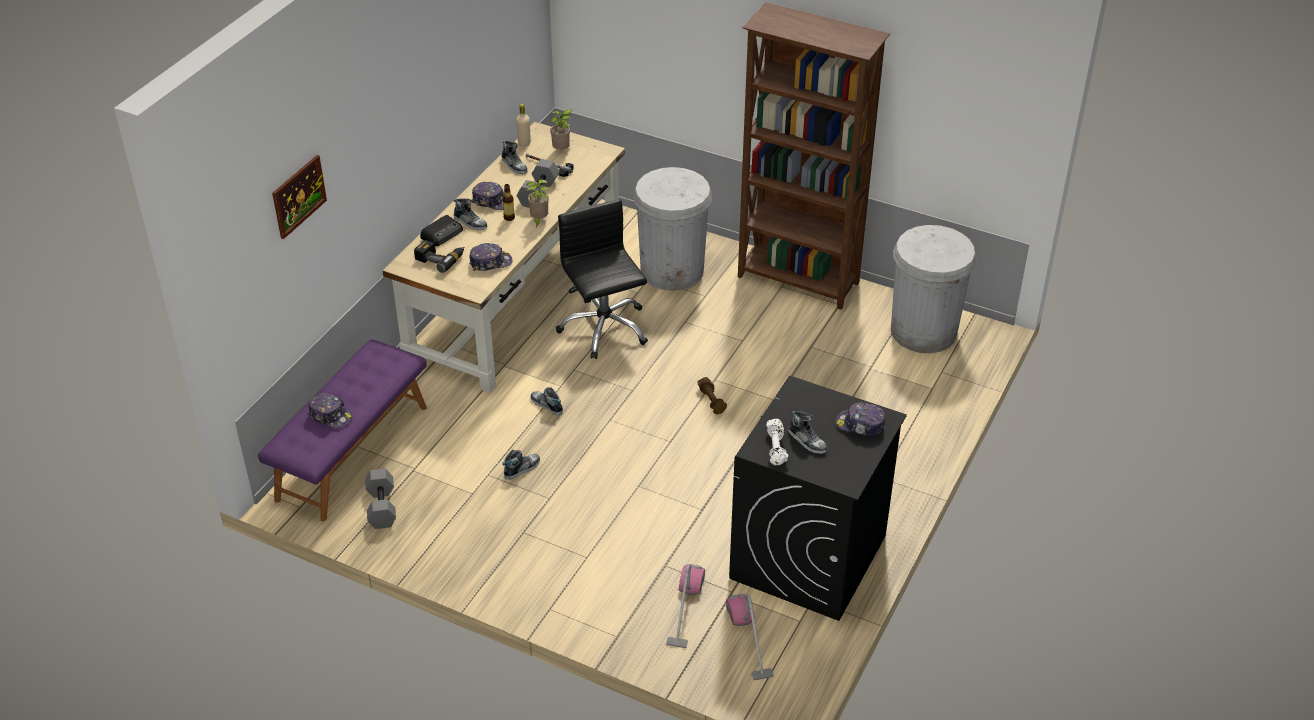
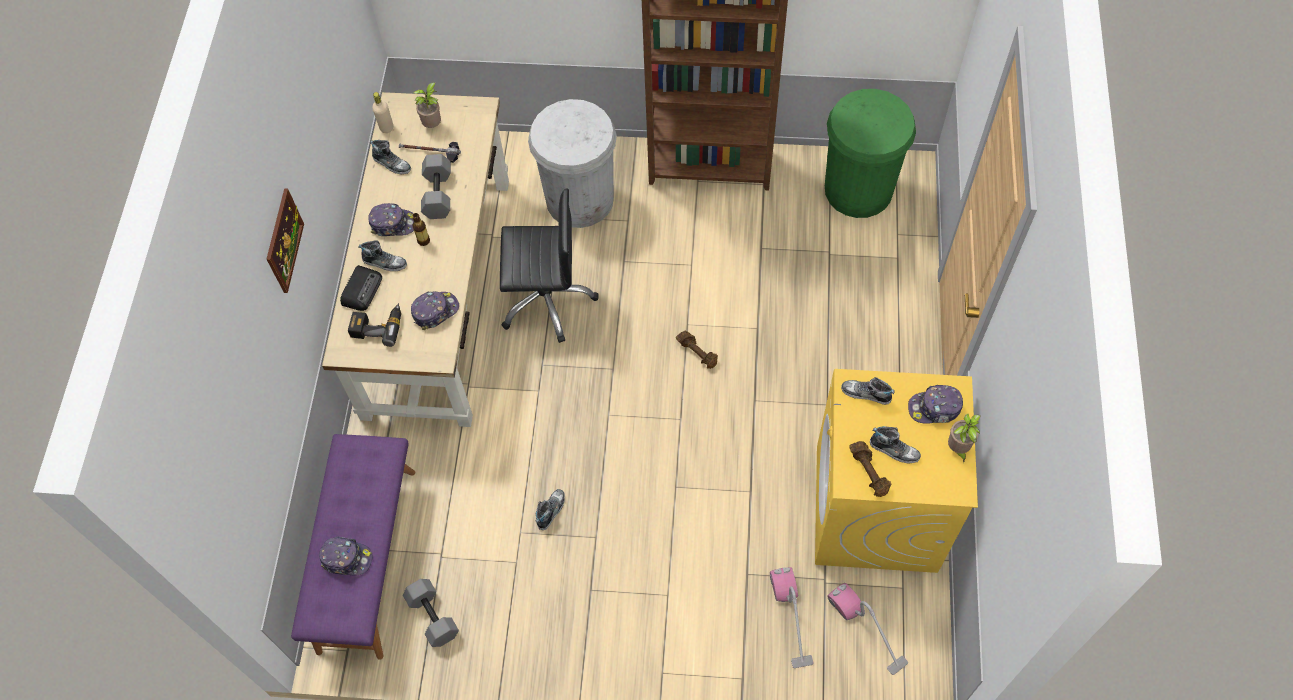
camera: 20 degrees left, 20 degrees up
picture [272,155,327,239] -> picture moved to [266,188,304,293]
potted plant [527,179,549,227] -> potted plant moved to [948,413,980,463]
shoe [531,387,563,415] -> shoe moved to [841,377,895,405]
black office chair [556,199,648,359] -> black office chair turned 135 degrees clockwise [500,188,599,343]
black washing machine [729,376,907,621] -> yellow washing machine [815,369,978,573]
white dumbbell [766,419,789,465] -> brown dumbbell [849,441,892,497]
white trash can [891,225,977,353] -> green trash can [825,89,916,218]

